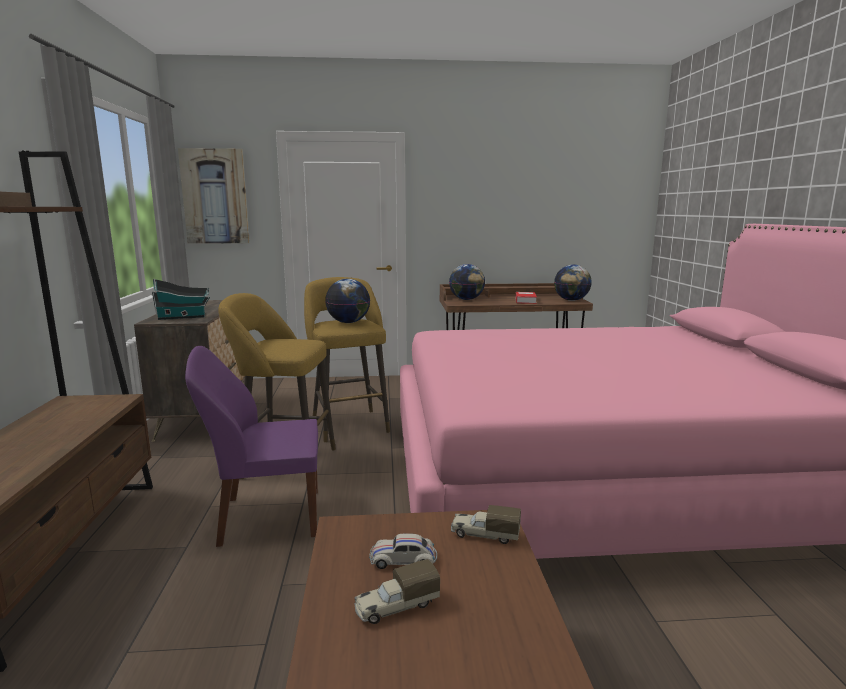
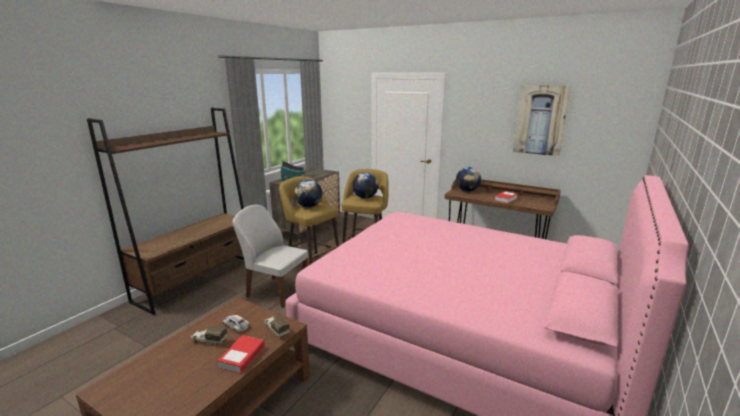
camera: 35 degrees right, 5 degrees up
picture [178,148,250,244] -> picture moved to [513,85,571,156]
purple chair [185,346,318,547] -> white chair [232,205,308,308]
globe [554,265,592,301] -> globe moved to [294,180,322,207]
none -> book [217,335,265,374]

